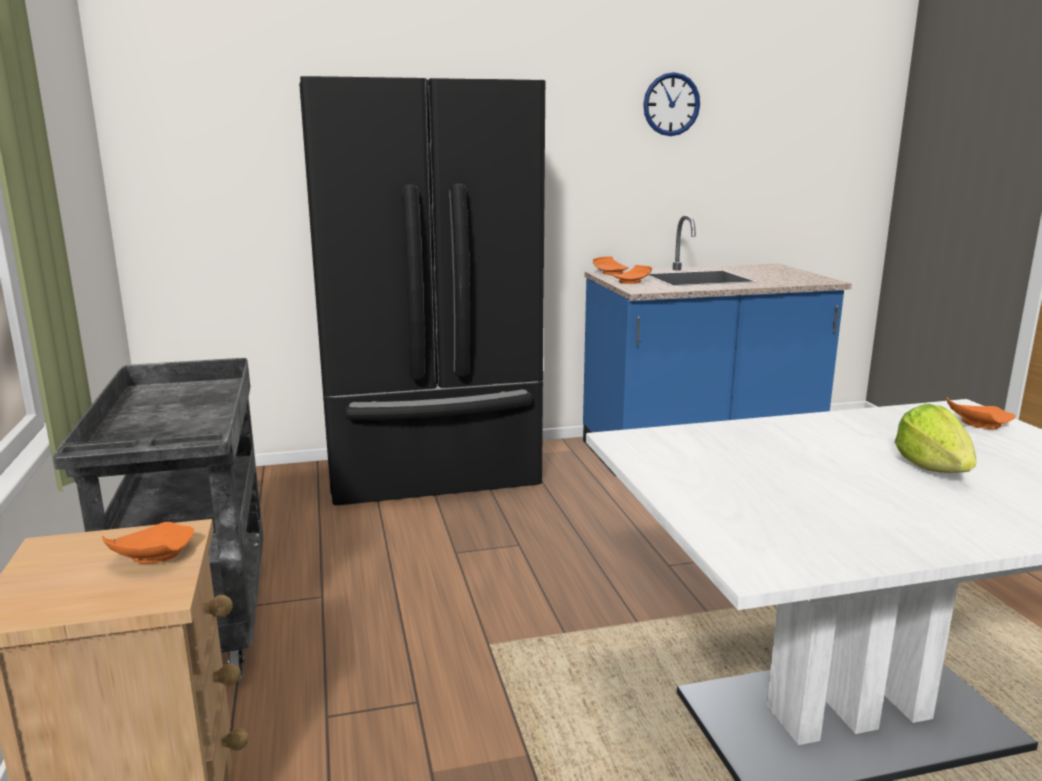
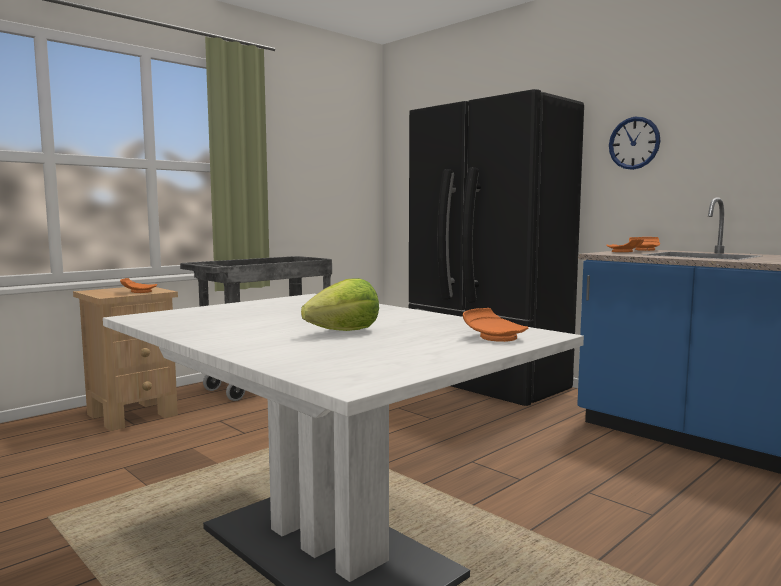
camera: 60 degrees right, 10 degrees down
wall clock [643,72,700,136] -> wall clock moved to [609,117,660,170]

